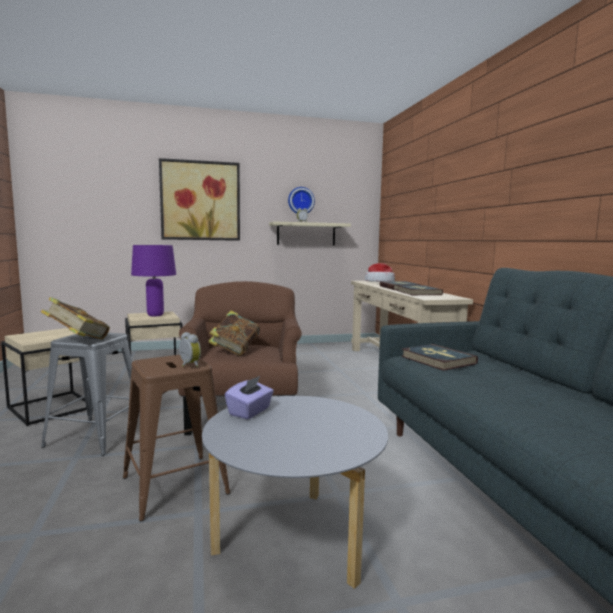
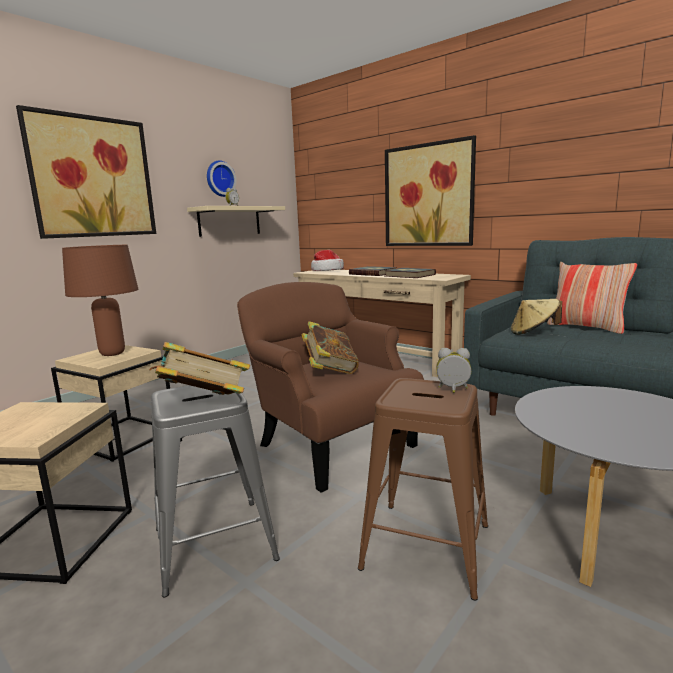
camera: 35 degrees left, 5 degrees up
purple table lamp [131,245,176,317] -> brown table lamp [62,245,138,356]
purple tissue box [225,376,274,419] -> none
book [401,344,478,371] -> beige hat [511,299,562,335]
none -> picture [385,135,476,246]
none -> pillow [547,262,637,334]

